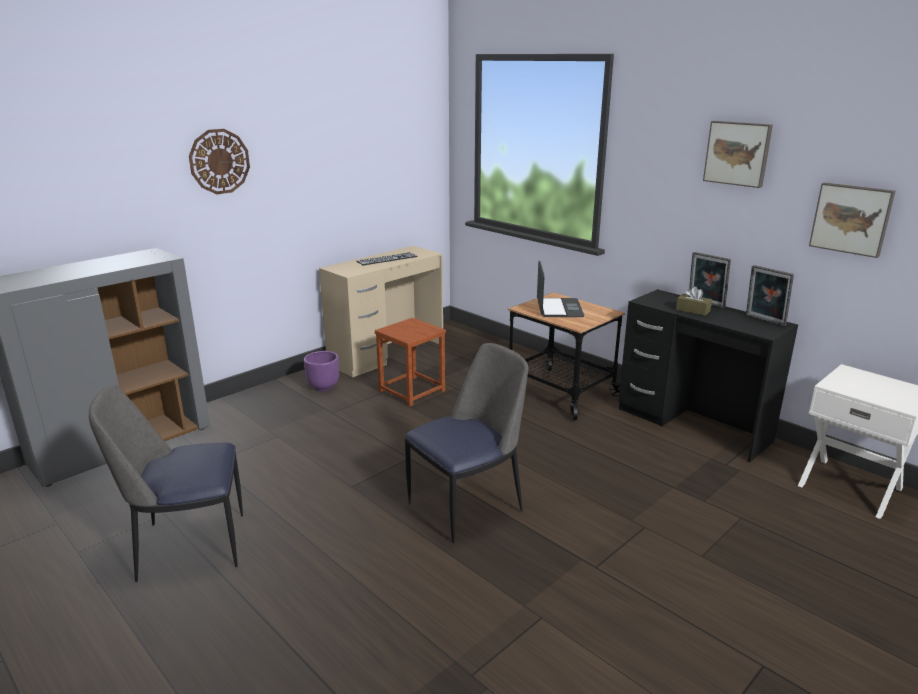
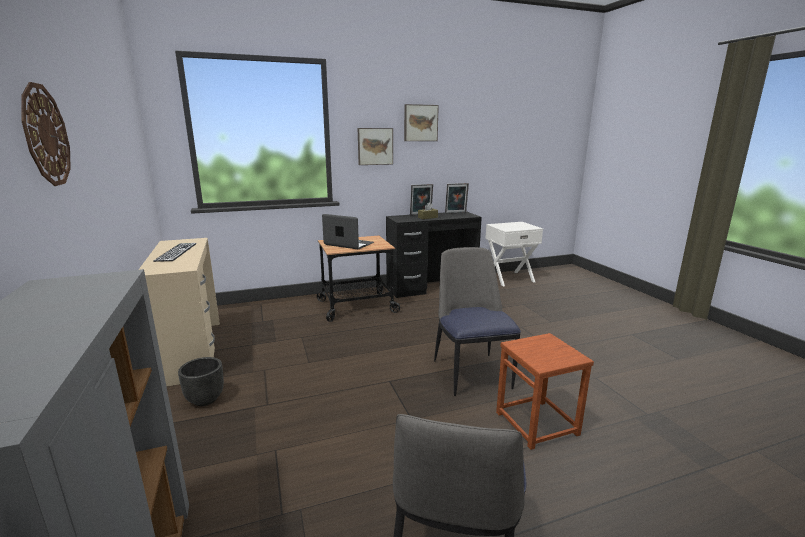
camera: 65 degrees left, 5 degrees down
purple planter [304,351,339,391] -> black planter [178,357,224,406]
brown stool [375,318,446,406] -> brown stool moved to [496,333,594,450]
picture [809,183,896,258] -> picture moved to [358,128,393,165]

